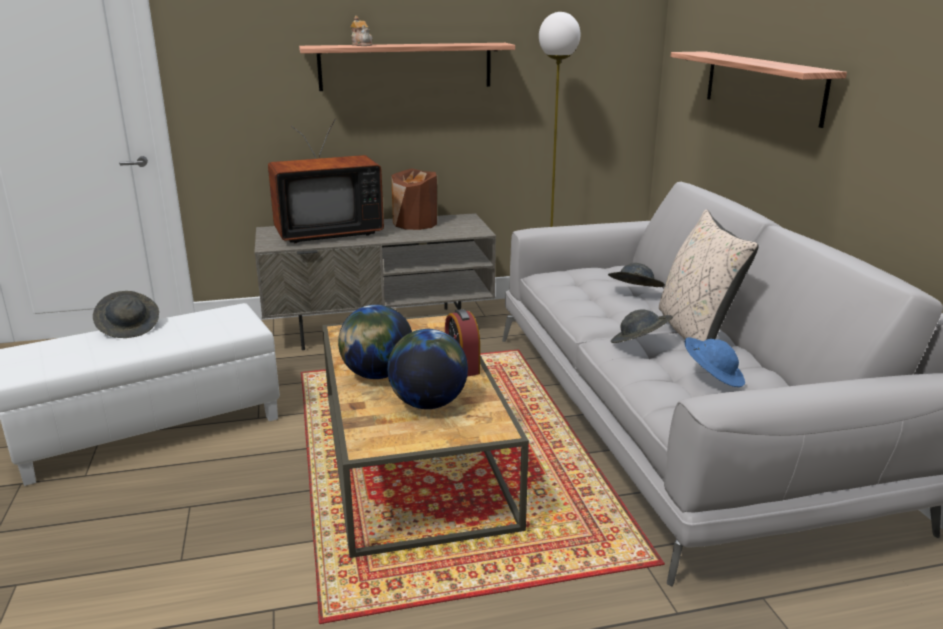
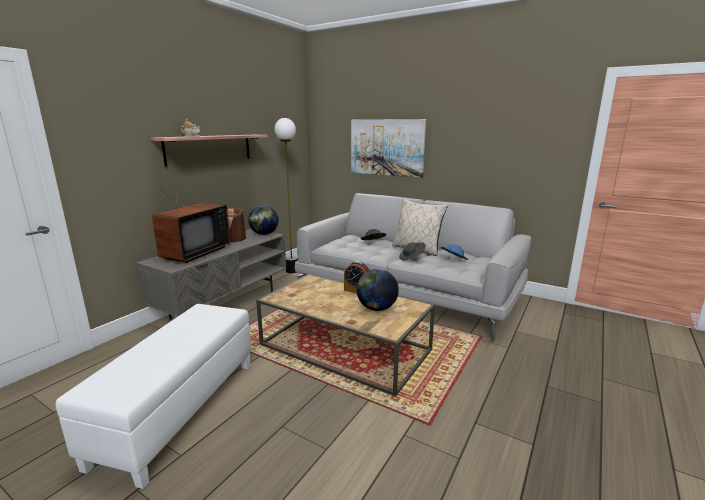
camera: 45 degrees left, 5 degrees down
grey hat [93,291,159,338] -> none
globe [338,305,412,379] -> globe moved to [248,205,279,235]
shelf [671,51,847,128] -> picture [351,119,426,178]

